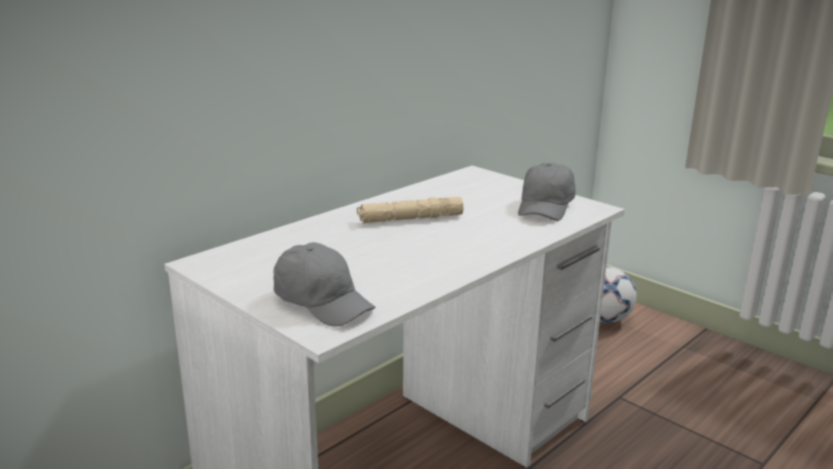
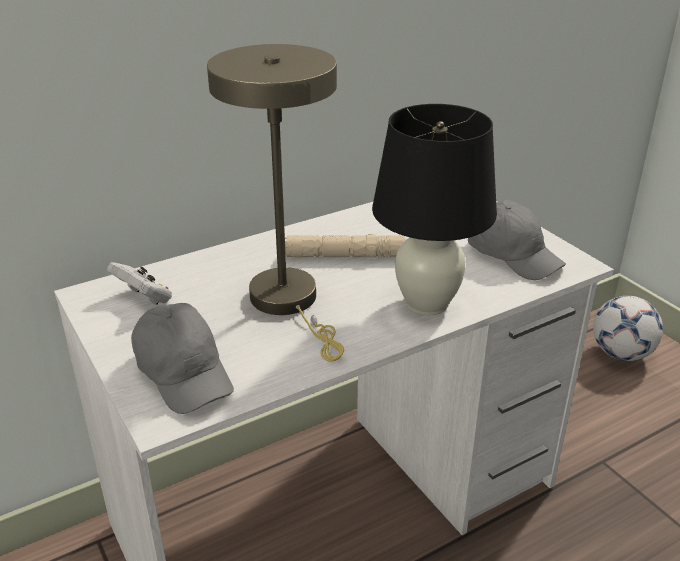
camera: 15 degrees right, 10 degrees up
grey cap [518,163,576,221] -> grey cap turned 75 degrees counterclockwise [468,200,566,280]
none -> white game controller [107,262,172,305]
none -> beige table lamp [207,44,344,361]
none -> black table lamp [372,104,497,316]

